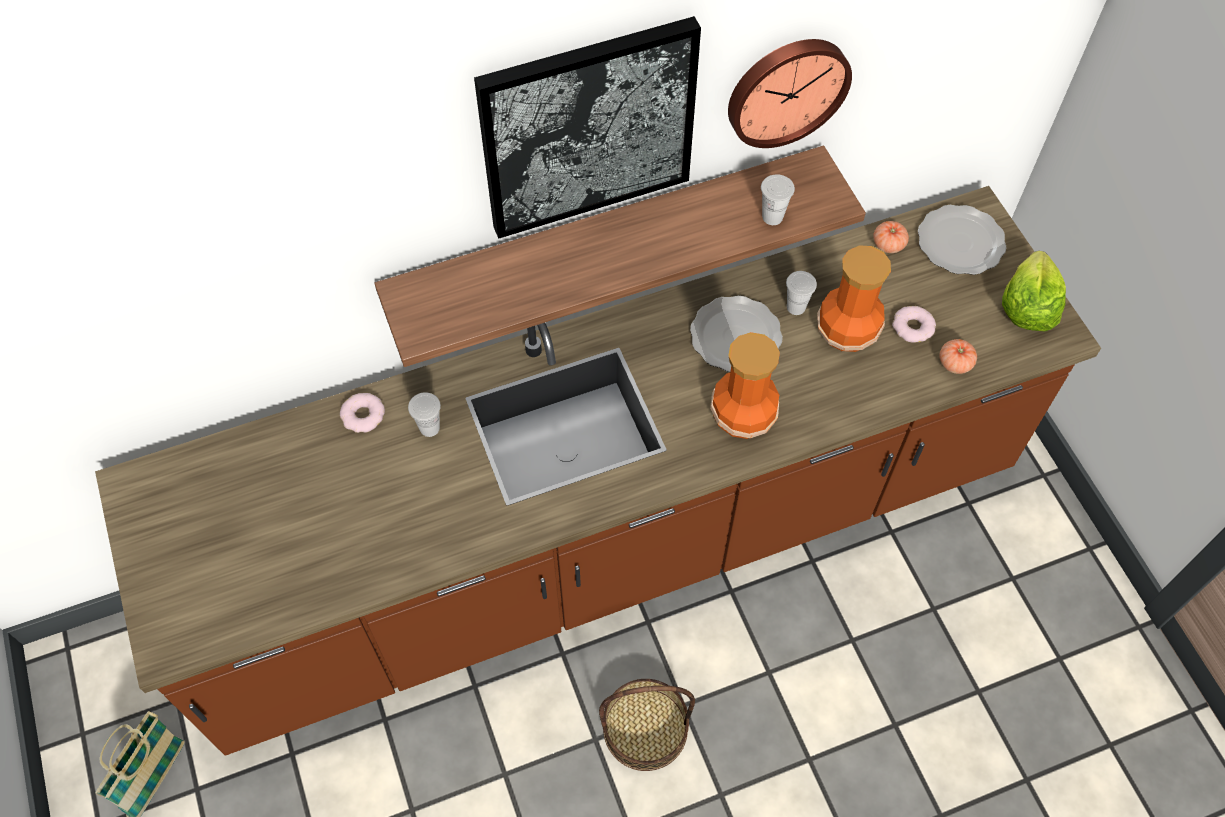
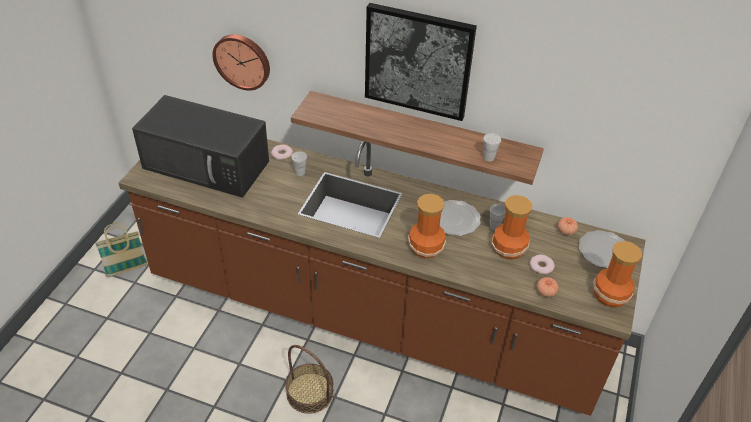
camera: 40 degrees right, 15 degrees down
wall clock [728,39,852,148] -> wall clock moved to [212,34,270,91]
lettuce [1002,251,1066,331] -> vase [593,241,642,308]
none -> black microwave [132,95,269,198]

